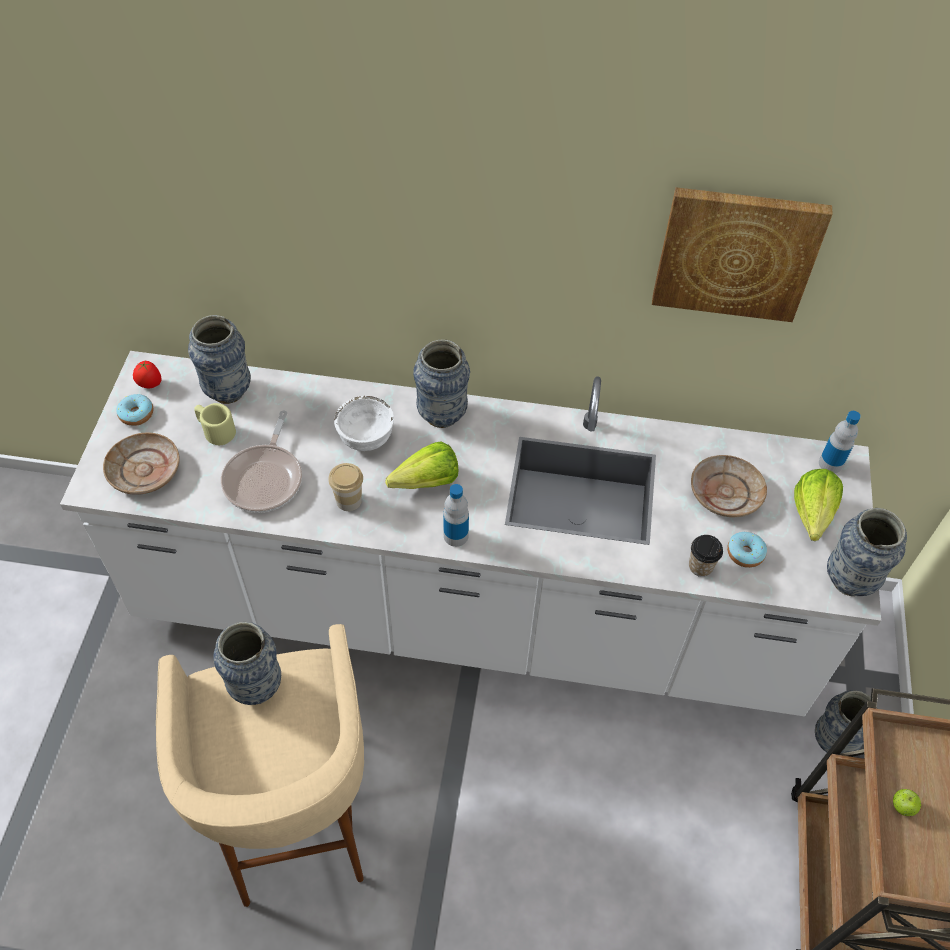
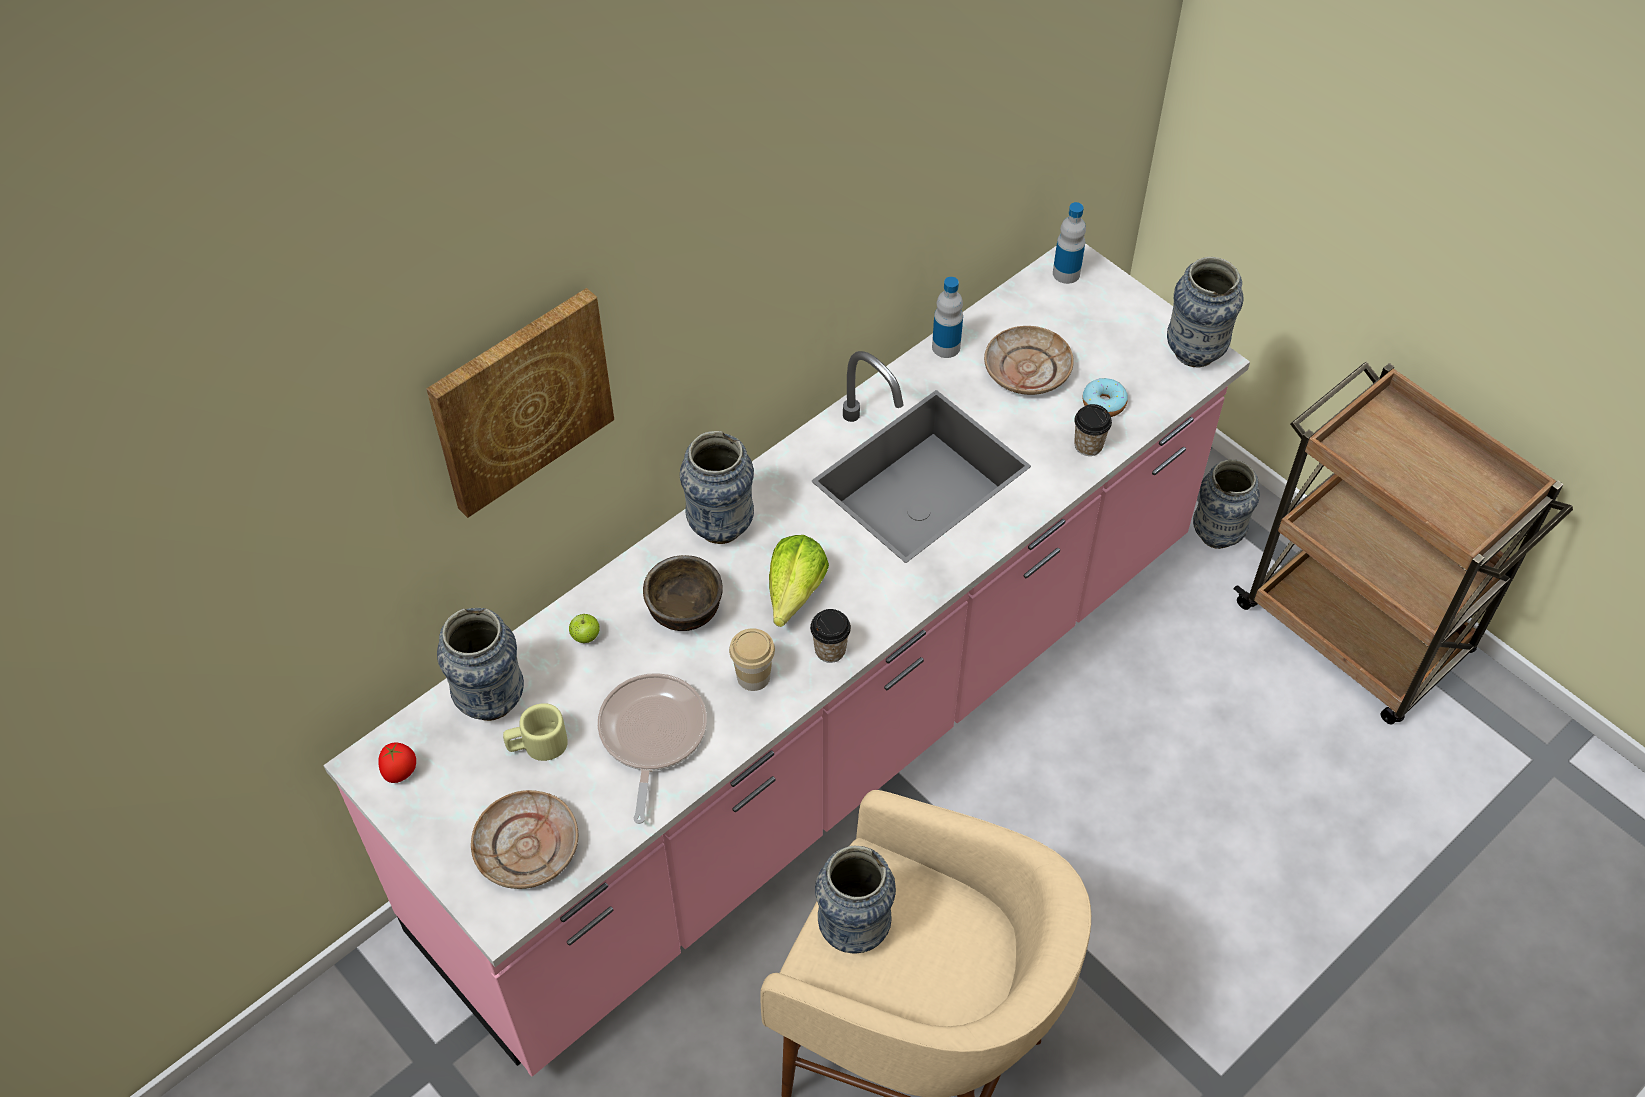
camera: 50 degrees left, 0 degrees up
white counter [60,351,881,716] -> pink counter [323,243,1250,1076]
donut [116,394,153,426] -> none
frying pan [221,410,302,513] -> frying pan turned 135 degrees counterclockwise [598,673,707,824]
white bowl [334,396,394,451] -> brown bowl [643,555,723,631]
bottle [443,484,469,547] -> bottle moved to [932,277,963,358]
picture [652,187,833,322] -> picture moved to [426,288,614,518]
lettuce [794,469,843,541] -> none
apple [893,789,921,816] -> apple moved to [569,614,600,643]
none -> cup [810,609,851,663]

